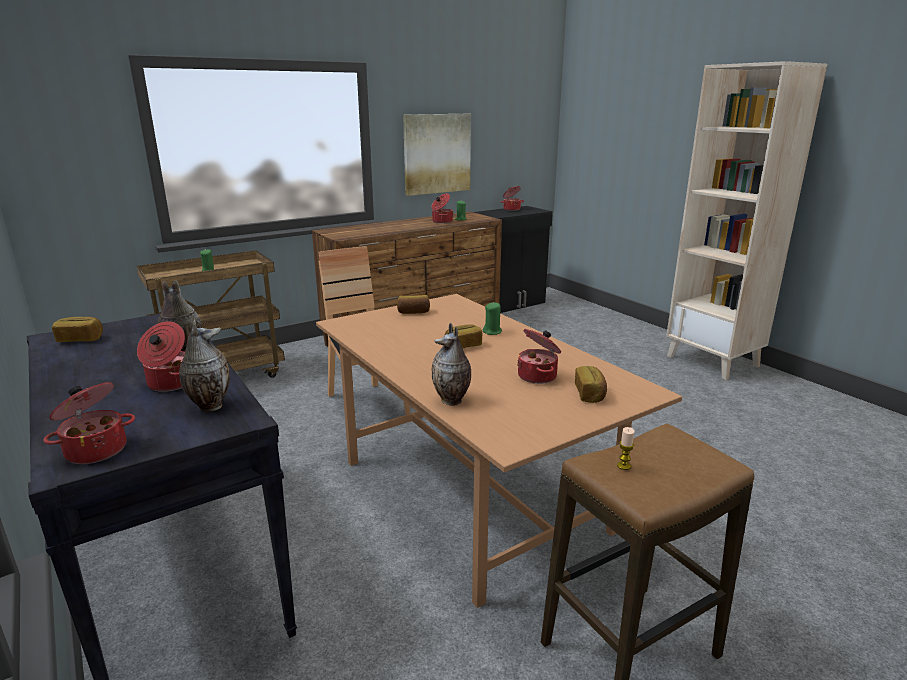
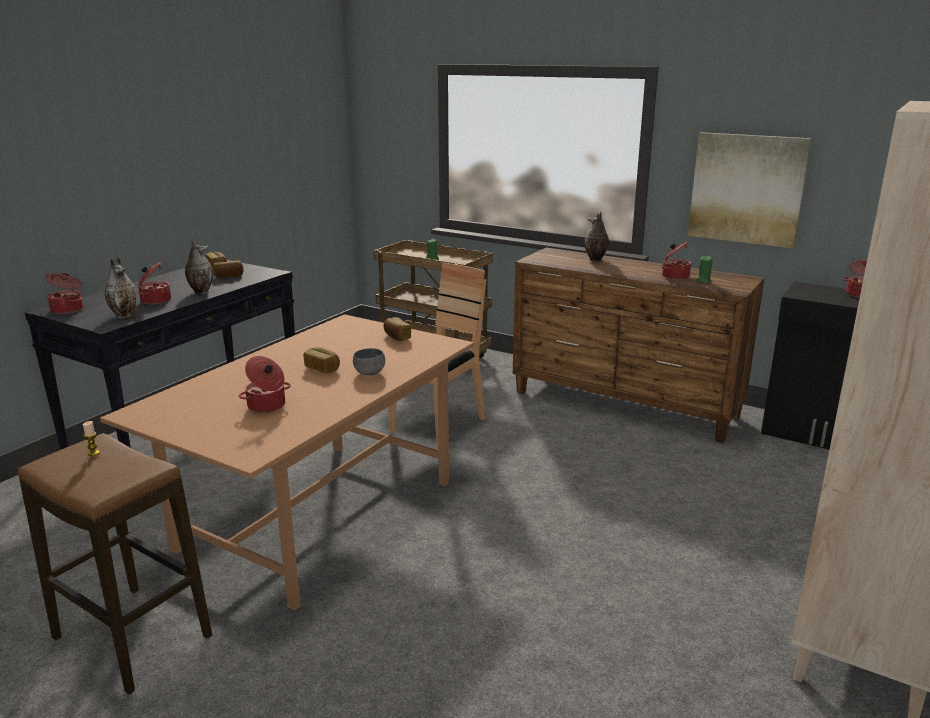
camera: 65 degrees right, 0 degrees up
vase [431,323,471,406] -> vase moved to [584,212,609,262]
green candle [483,302,502,335] -> grey bowl [353,348,385,375]
bread [575,366,607,403] -> bread moved to [214,260,243,278]

